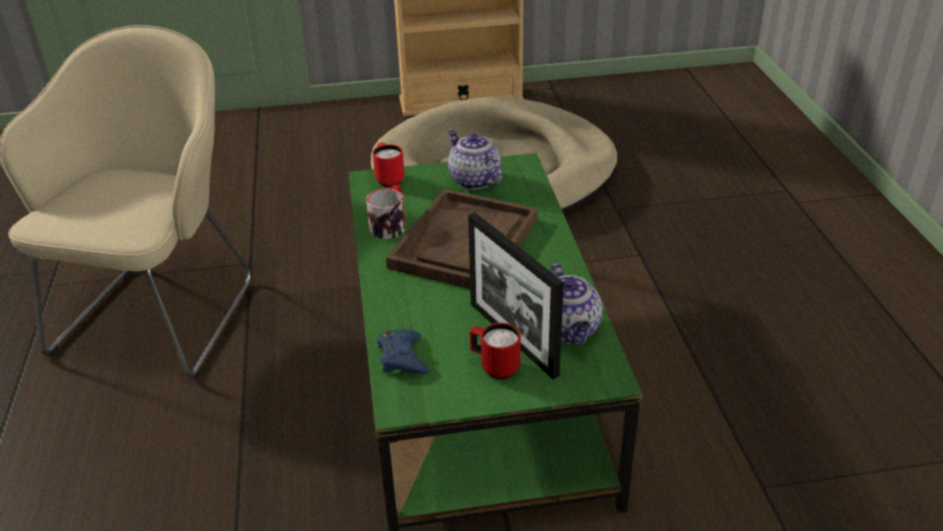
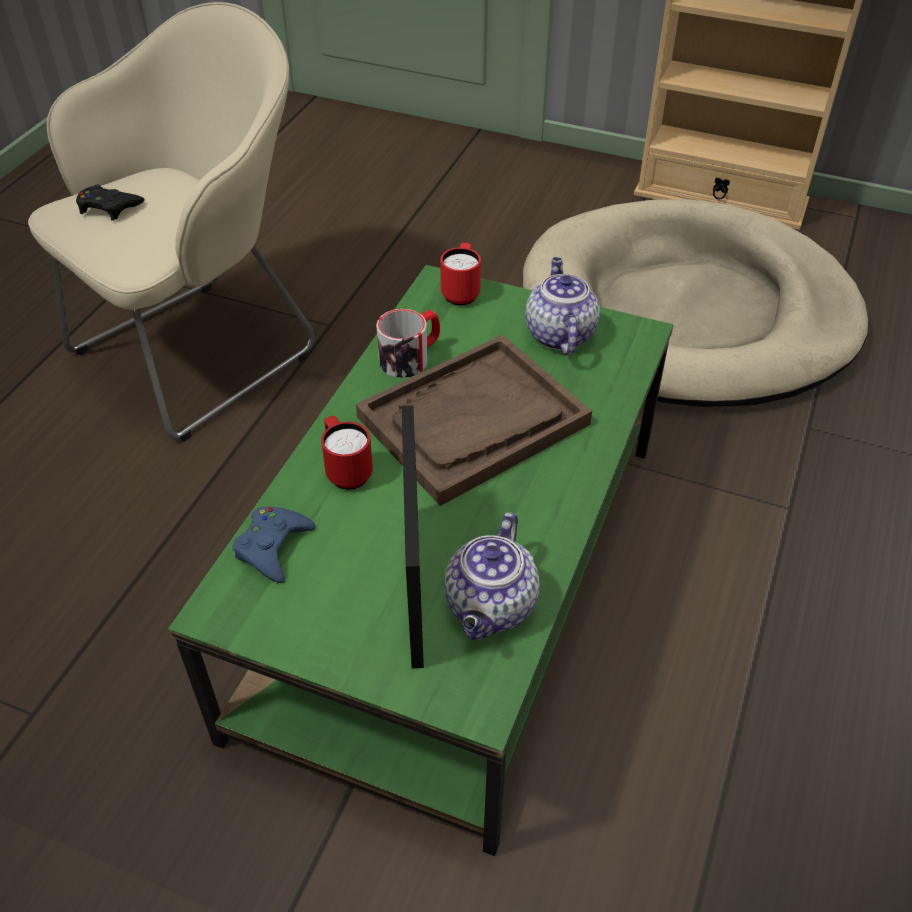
camera: 30 degrees right, 10 degrees up
red mug [470,323,521,379] -> red mug moved to [321,416,373,490]
none -> black game controller [76,185,144,221]

